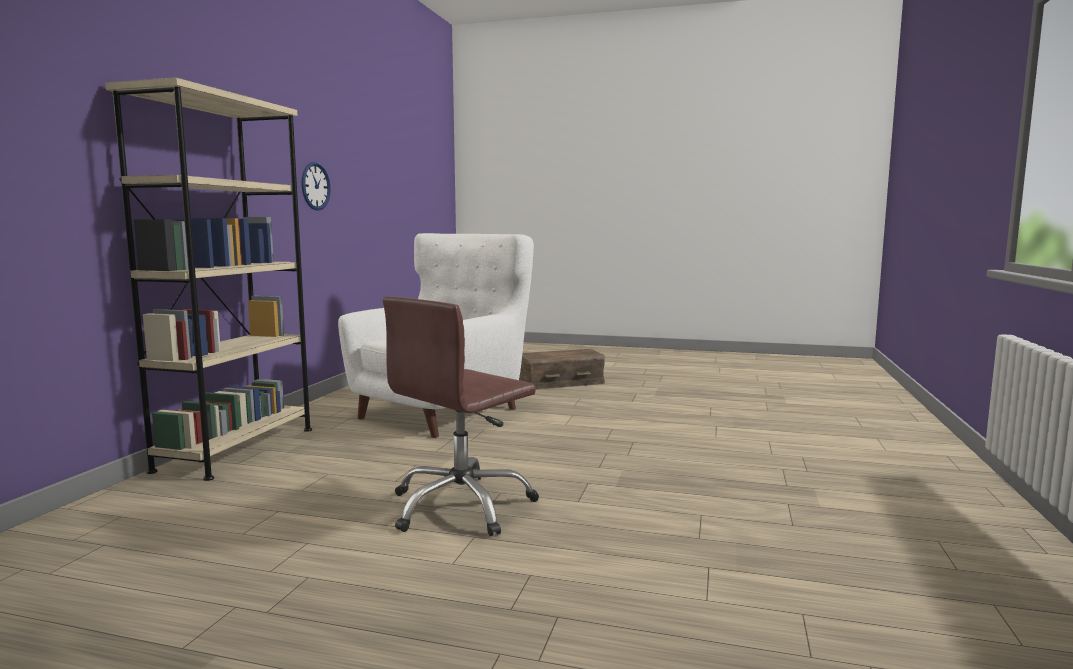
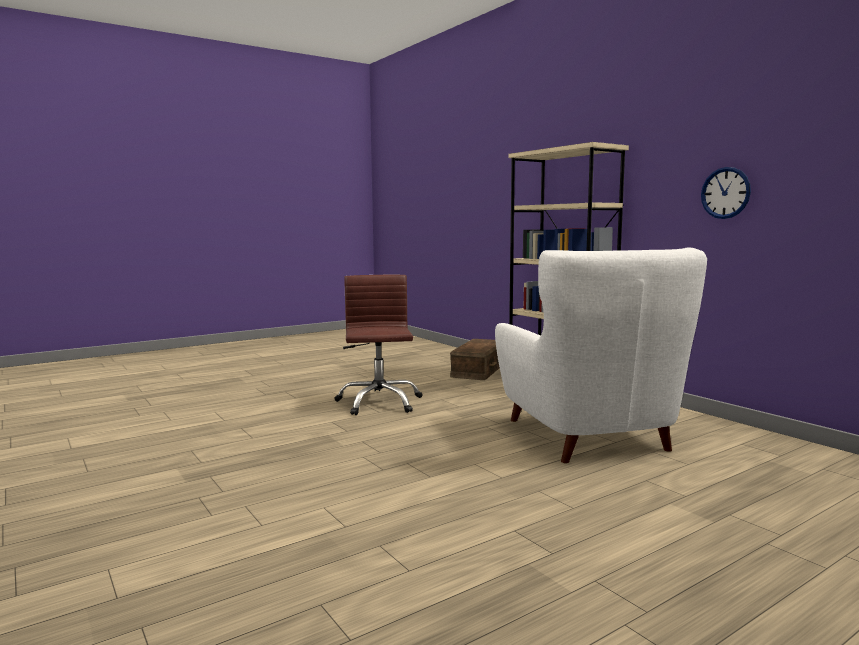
camera: 130 degrees right, 0 degrees up
brown storage box [519,349,605,389] -> brown storage box moved to [450,339,500,380]

